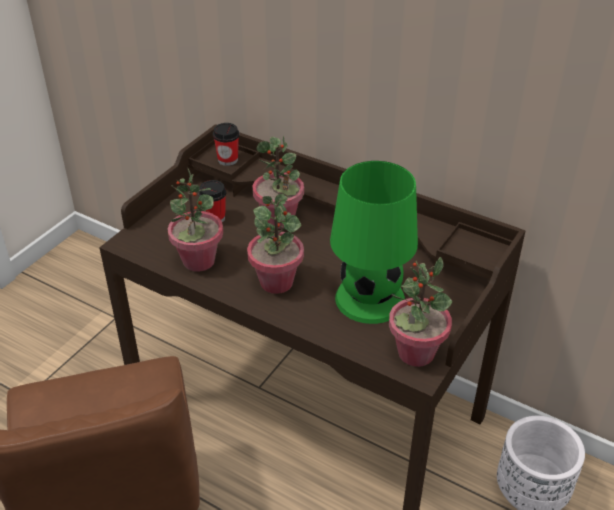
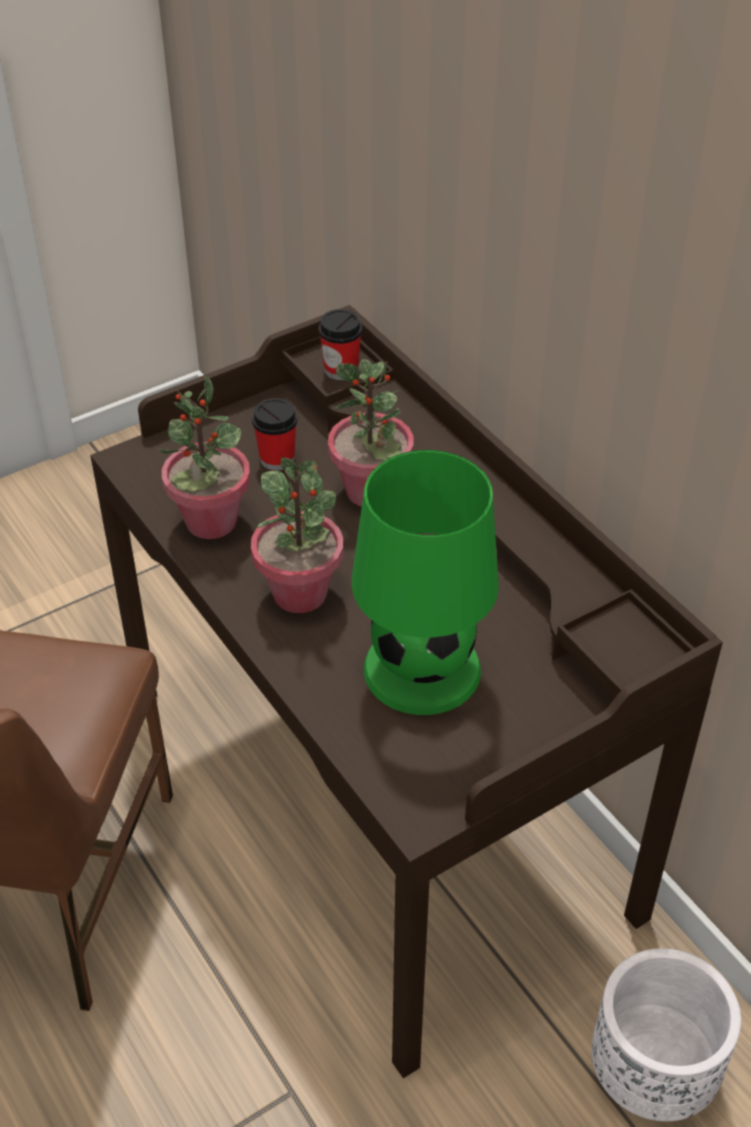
camera: 25 degrees right, 5 degrees up
potted plant [389,257,452,367] -> none

